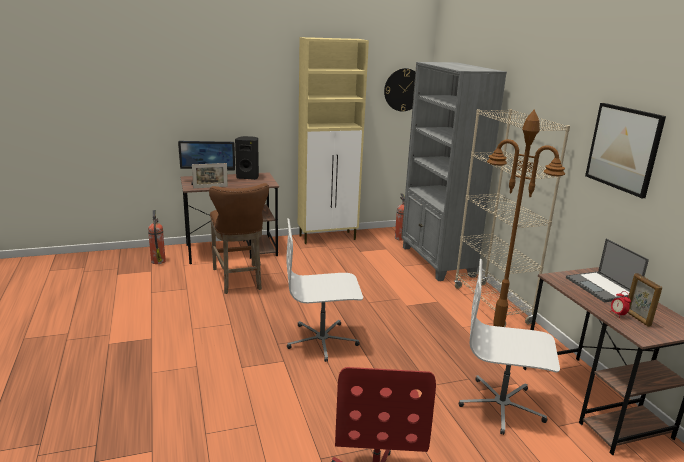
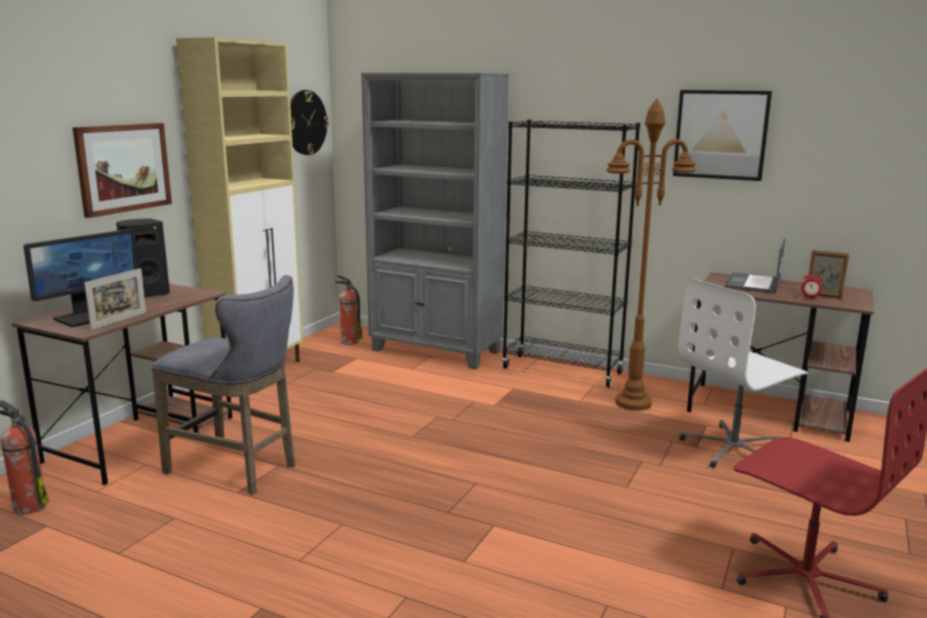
camera: 45 degrees left, 5 degrees down
brown stool [209,183,269,294] -> grey stool [151,275,295,495]
white office chair [286,218,363,362] -> none
beige bookcase [454,109,570,327] -> black bookcase [502,120,640,387]
laptop [566,238,649,303] -> laptop turned 90 degrees clockwise [725,238,786,294]
none -> picture [72,123,172,218]

